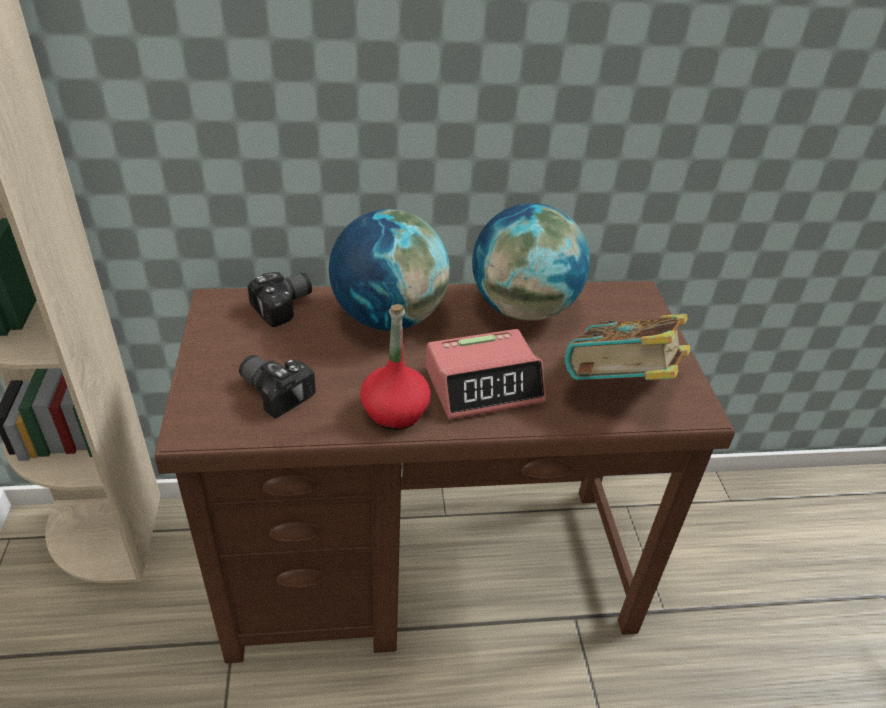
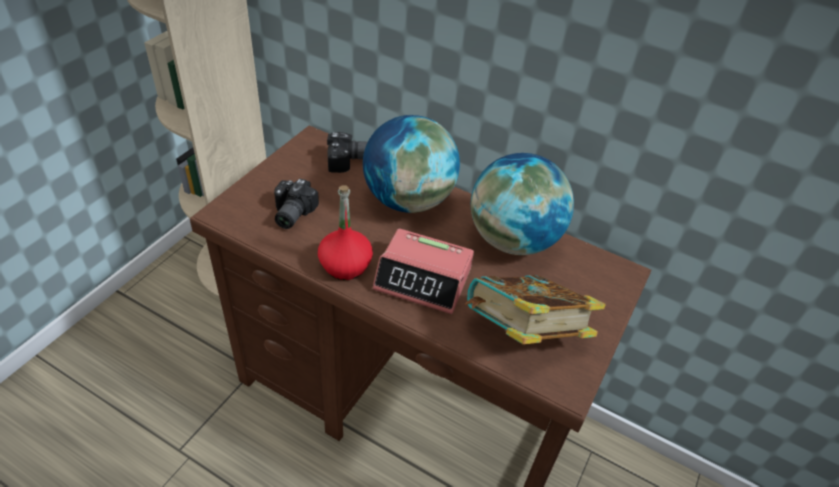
camera: 35 degrees right, 5 degrees up
camera [239,355,316,418] -> camera turned 150 degrees counterclockwise [274,178,319,229]

